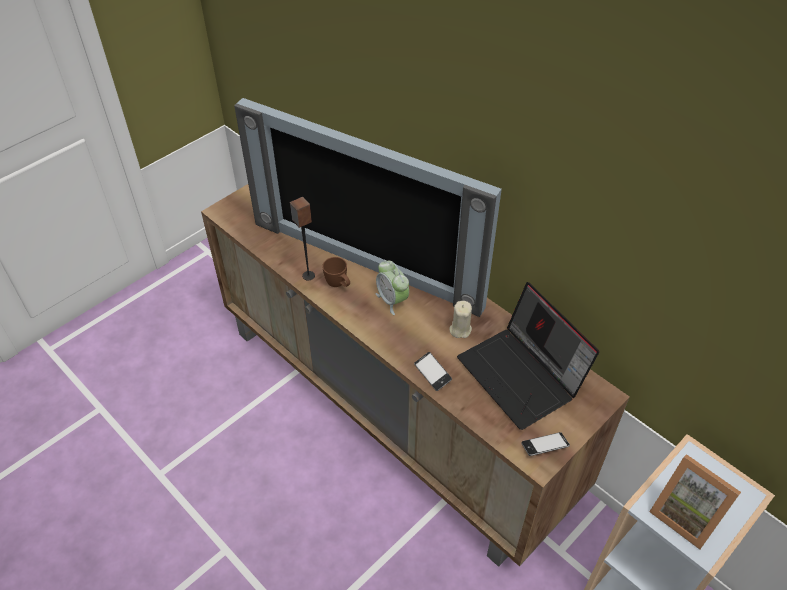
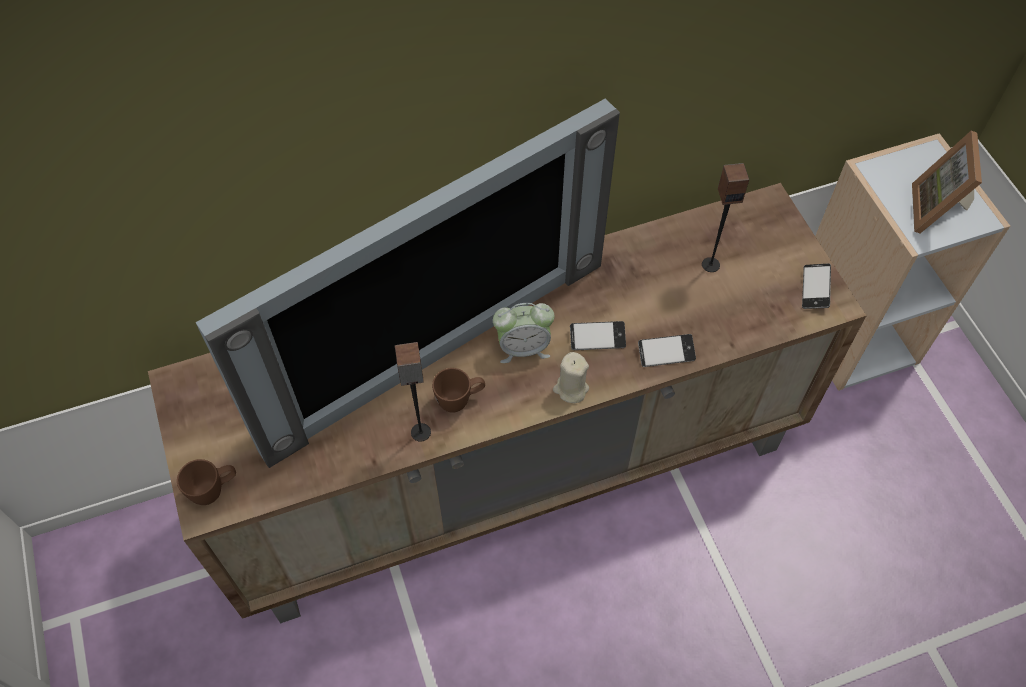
camera: 65 degrees left, 10 degrees up
beige candle [450,301,472,338] -> beige candle moved to [553,352,589,403]
laptop [457,282,599,430] -> speaker [702,163,749,272]
picture frame [649,454,741,550] -> picture frame turned 120 degrees clockwise [912,131,982,233]
none -> brown mug [177,459,236,505]
none -> phone [570,321,626,350]

